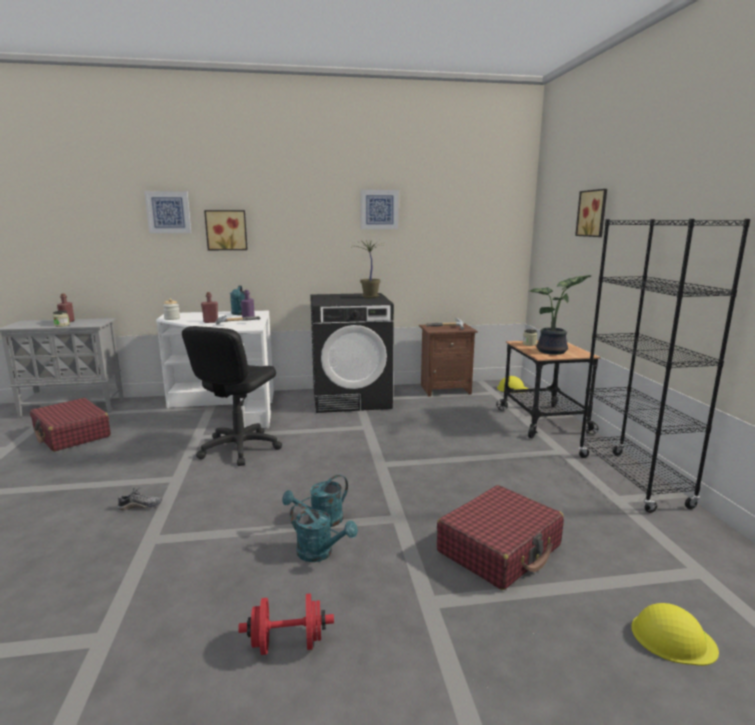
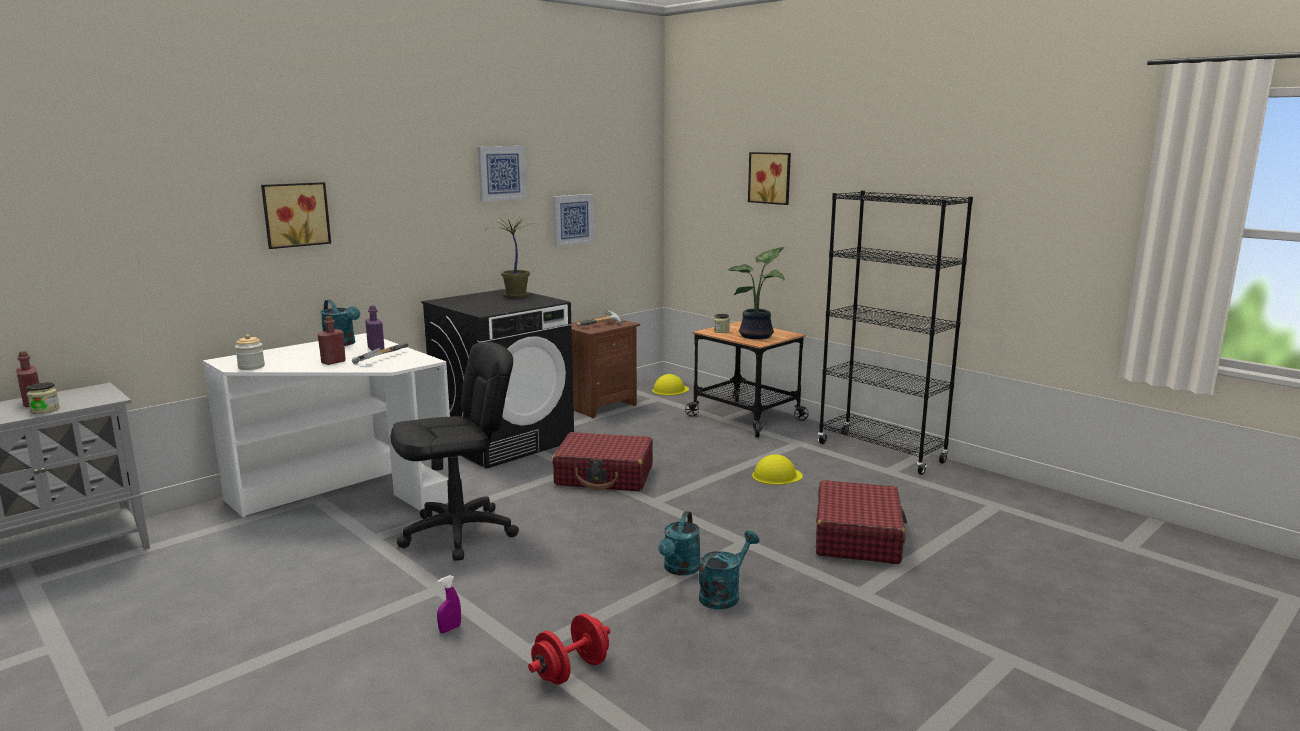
camera: 35 degrees left, 0 degrees up
red suitcase [30,398,111,452] -> red suitcase moved to [552,432,653,491]
shoe [116,488,162,511] -> purple spray bottle [437,575,461,633]
picture [144,191,191,233] -> picture moved to [553,194,594,247]
black office chair [182,326,282,466] -> black office chair turned 105 degrees counterclockwise [390,342,519,561]
red dumbbell [238,593,334,655] -> red dumbbell moved to [528,614,610,685]
turquoise watering can [290,503,358,562] -> turquoise watering can turned 45 degrees counterclockwise [699,530,759,609]
yellow hard hat [631,603,719,666] -> yellow hard hat moved to [752,454,803,485]

